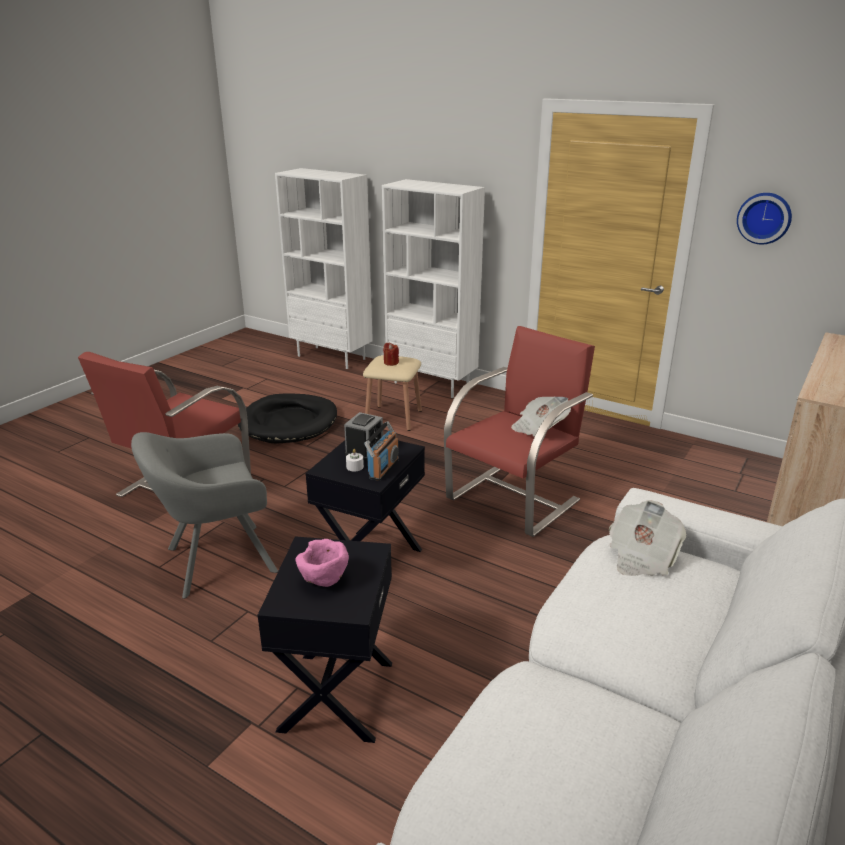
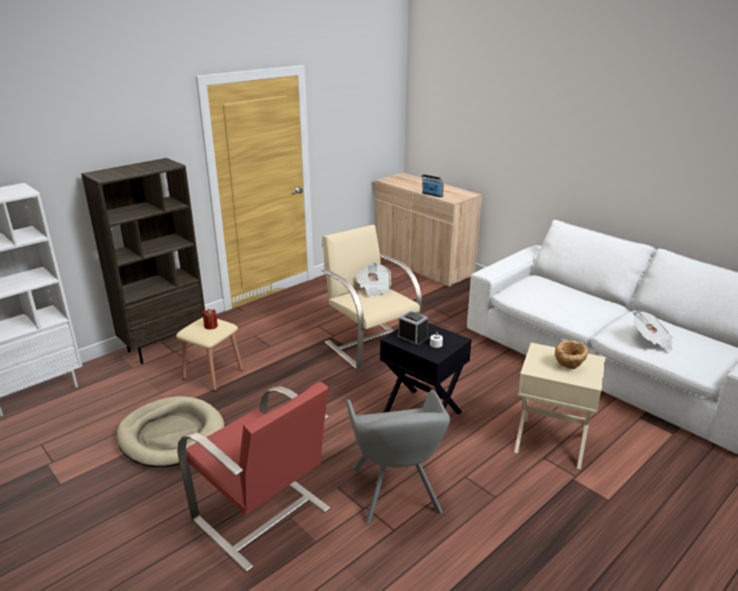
camera: 75 degrees left, 0 degrees up
black dog bed [238,393,337,444] -> beige dog bed [117,396,224,467]
black side table [258,536,392,743] -> beige side table [514,343,606,469]
pink bowl [295,539,349,587] -> brown bowl [555,340,588,369]
radio [364,421,399,481] -> radio moved to [421,174,444,197]
white bookcase [382,179,485,398] -> brown bookcase [81,158,205,364]
red armchair [444,326,595,537] -> beige armchair [321,225,422,369]
newspaper [609,500,686,576] -> newspaper moved to [632,310,673,351]
wall clock [737,193,792,244] -> none

